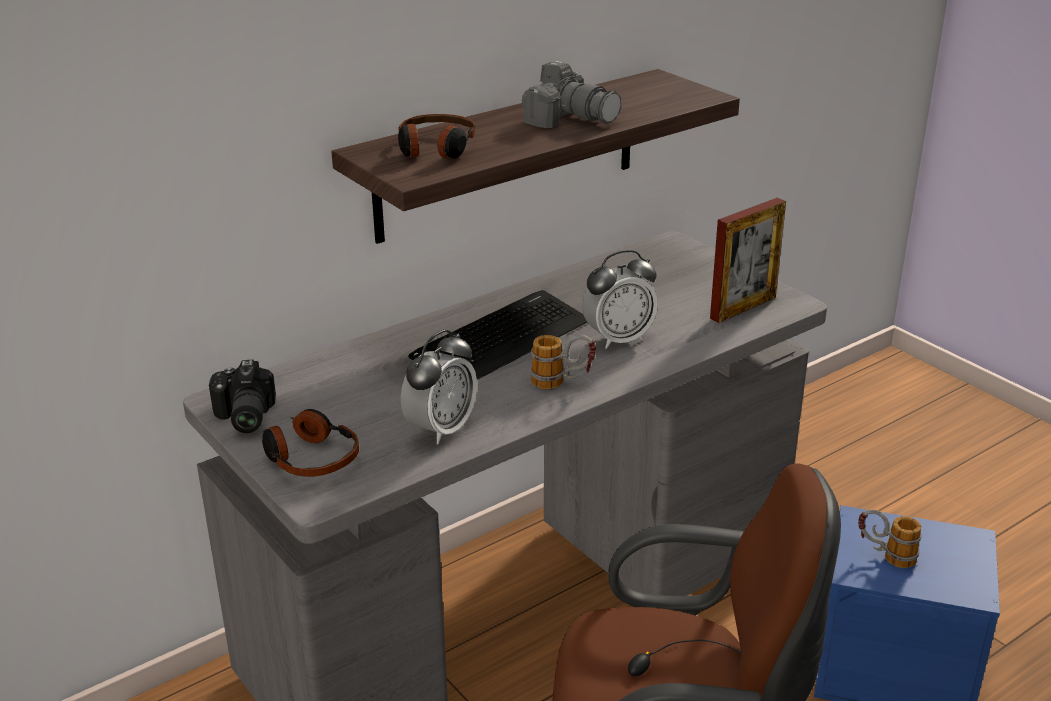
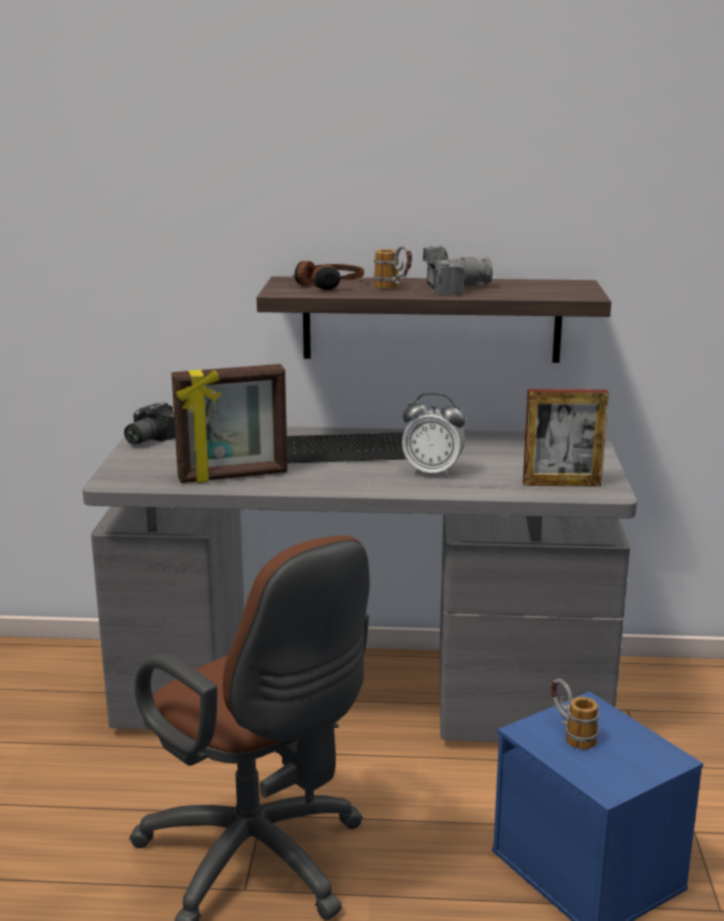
camera: 40 degrees right, 10 degrees down
headphones [262,409,359,477] -> none
alarm clock [401,329,477,444] -> picture frame [171,364,288,483]
camera [522,61,621,128] -> camera turned 90 degrees counterclockwise [423,245,493,296]
mug [530,335,596,389] -> mug moved to [373,245,412,289]

